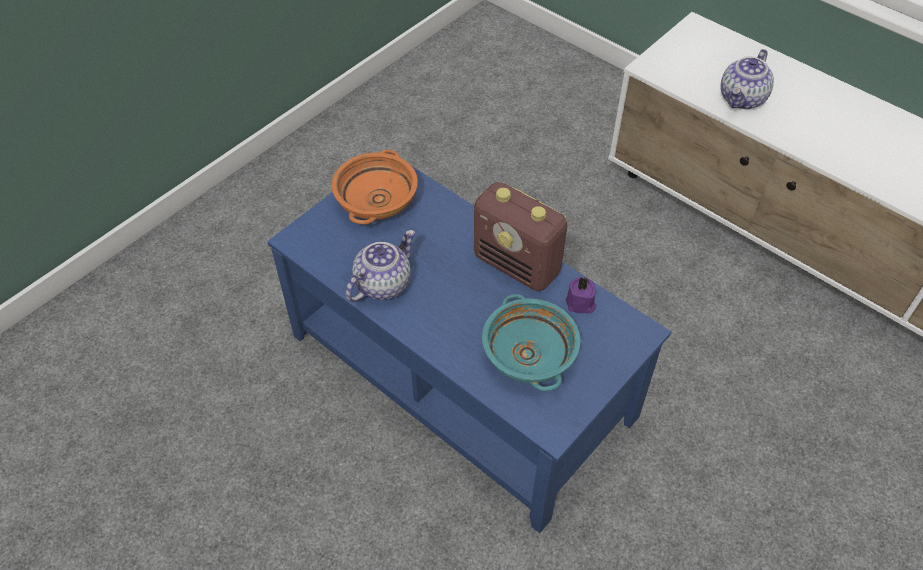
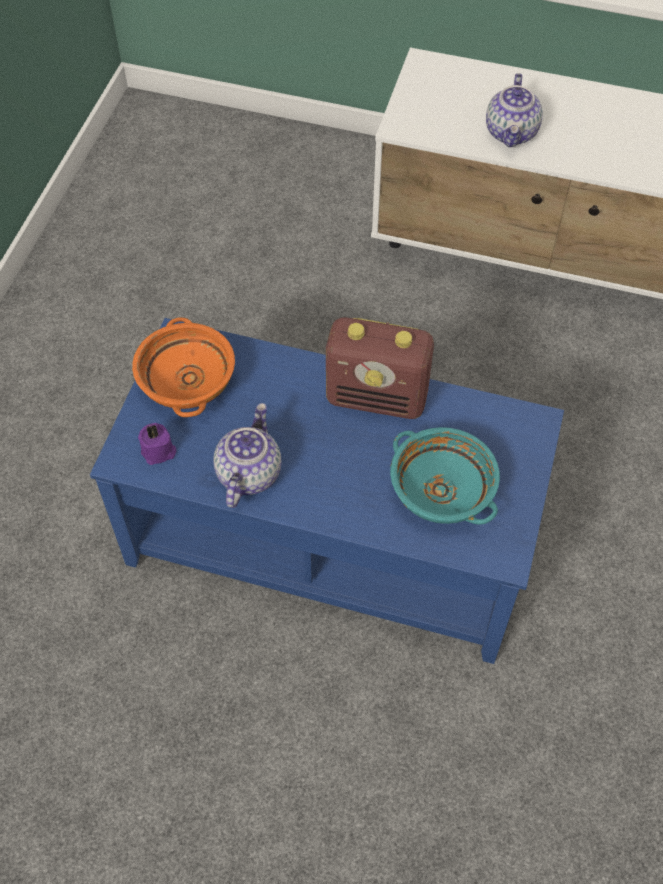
camera: 25 degrees left, 5 degrees up
purple candle [566,277,596,313] -> purple candle moved to [138,423,177,465]

